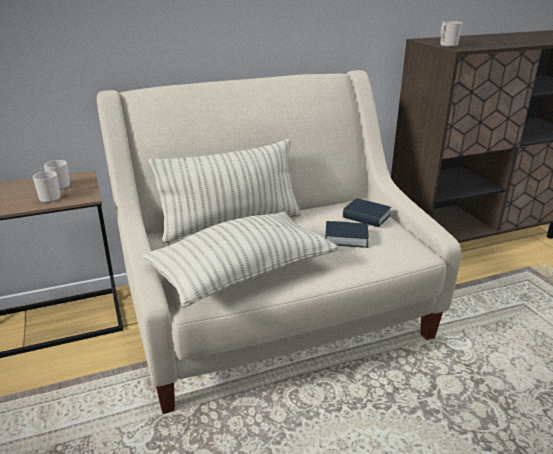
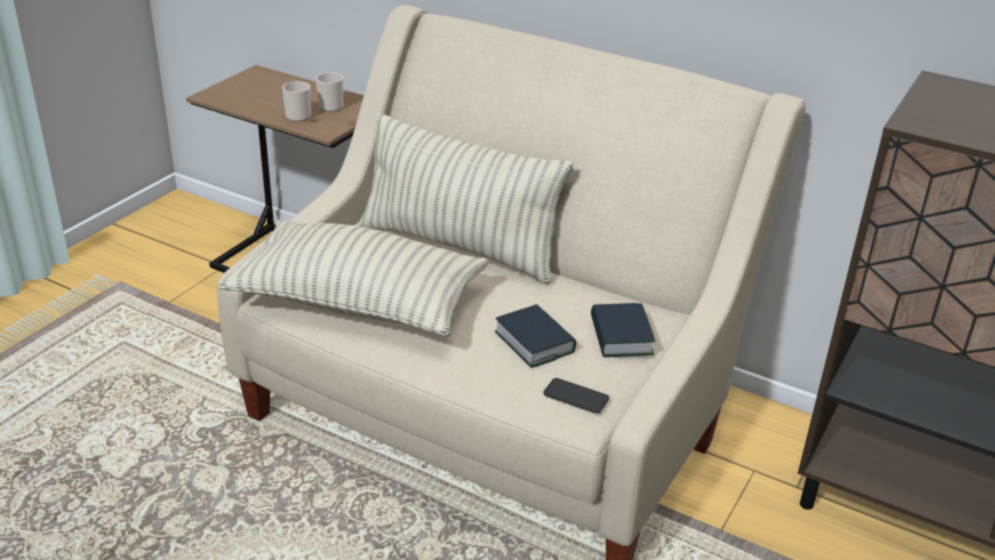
camera: 50 degrees right, 5 degrees up
mug [440,21,462,47] -> none
none -> phone [543,378,609,414]

